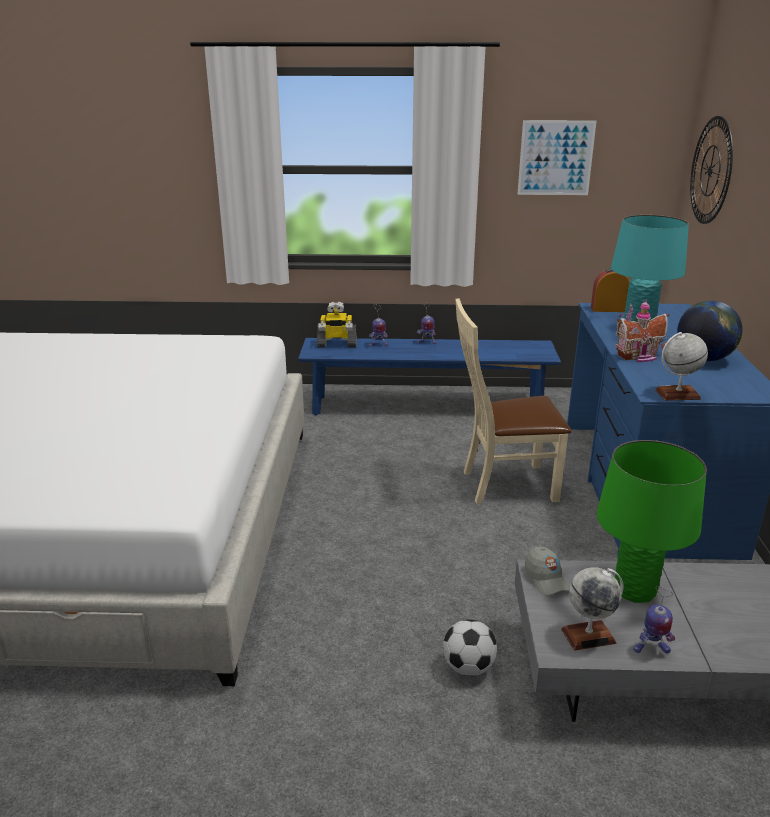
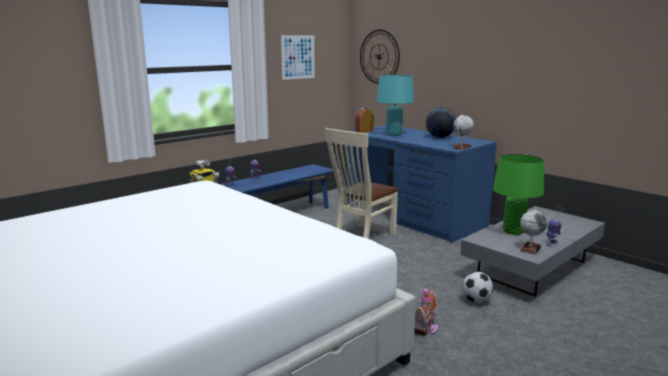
camera: 45 degrees left, 10 degrees down
grey cap [525,547,569,595] -> none
toy house [616,299,670,362] -> toy house moved to [414,286,438,336]

